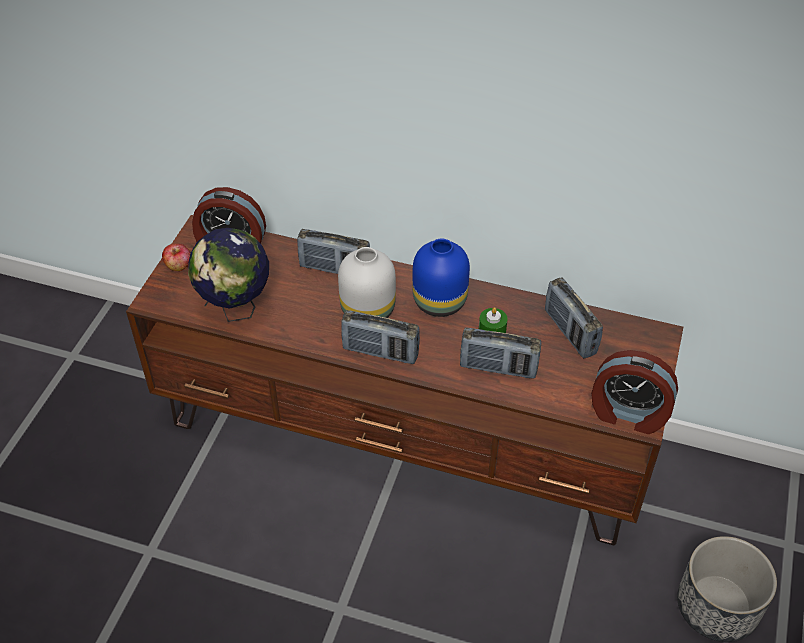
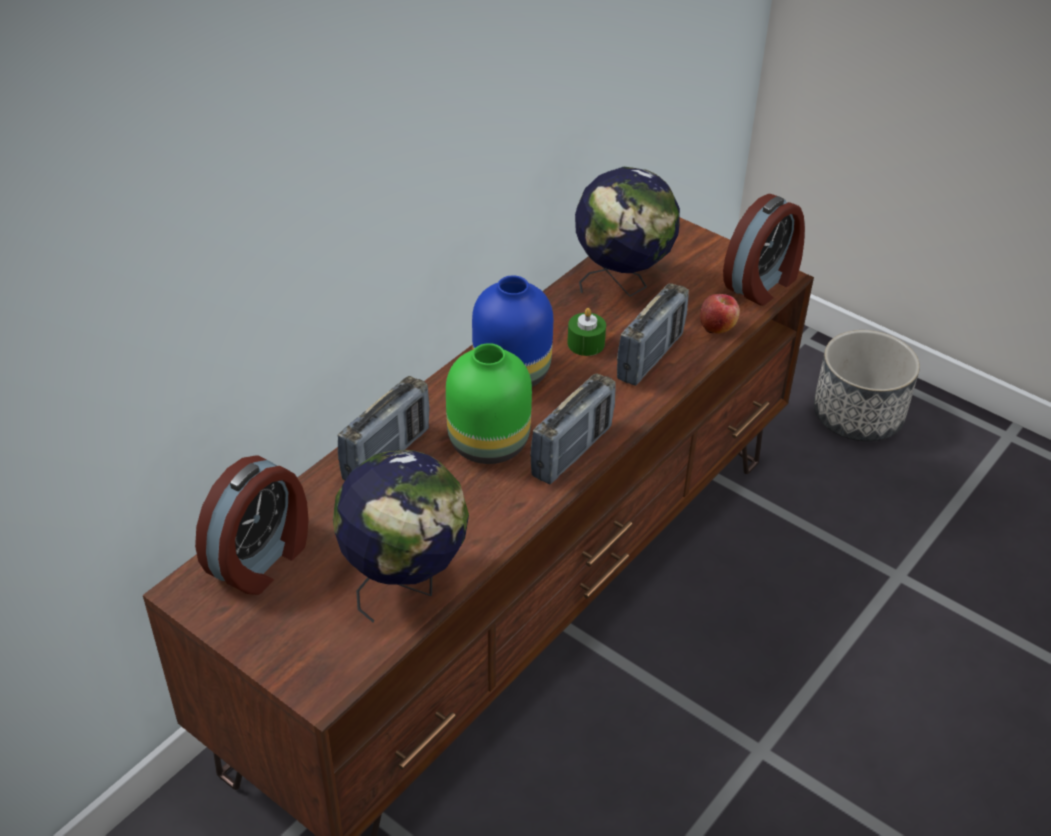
camera: 70 degrees left, 5 degrees down
apple [162,243,190,271] -> apple moved to [700,294,740,334]
white vase [338,247,396,318] -> green vase [446,343,532,464]
radio [545,278,603,358] -> globe [575,167,680,297]

